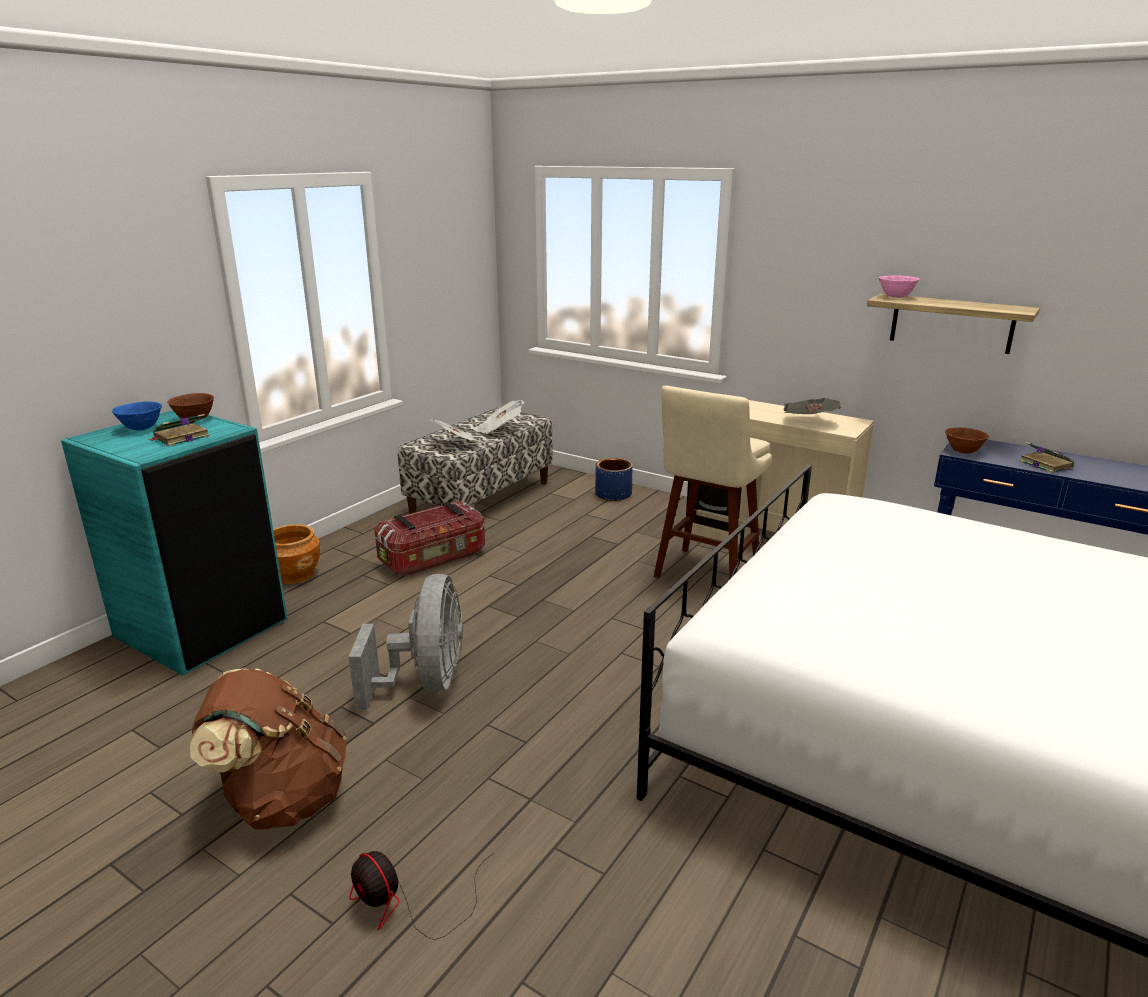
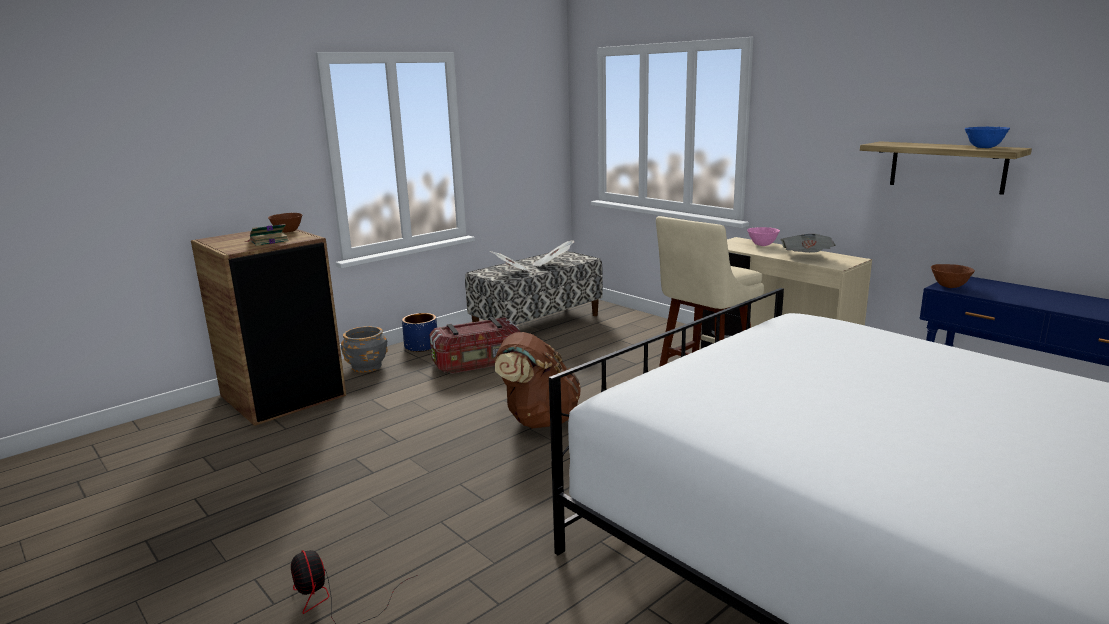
camera: 15 degrees right, 5 degrees down
turquoise cabinet [61,410,288,675] -> brown cabinet [191,229,346,426]
blue bowl [112,402,162,431] -> blue bowl moved to [965,127,1010,148]
brown backpack [190,669,347,829] -> brown backpack moved to [494,332,581,428]
brown planter [273,524,320,584] -> grey planter [341,326,388,372]
grey fan [349,574,463,710] -> none
blue planter [595,458,633,501] -> blue planter moved to [402,313,437,352]
pink bowl [878,275,919,298] -> pink bowl moved to [747,227,780,246]
book [1019,442,1074,473] -> none

